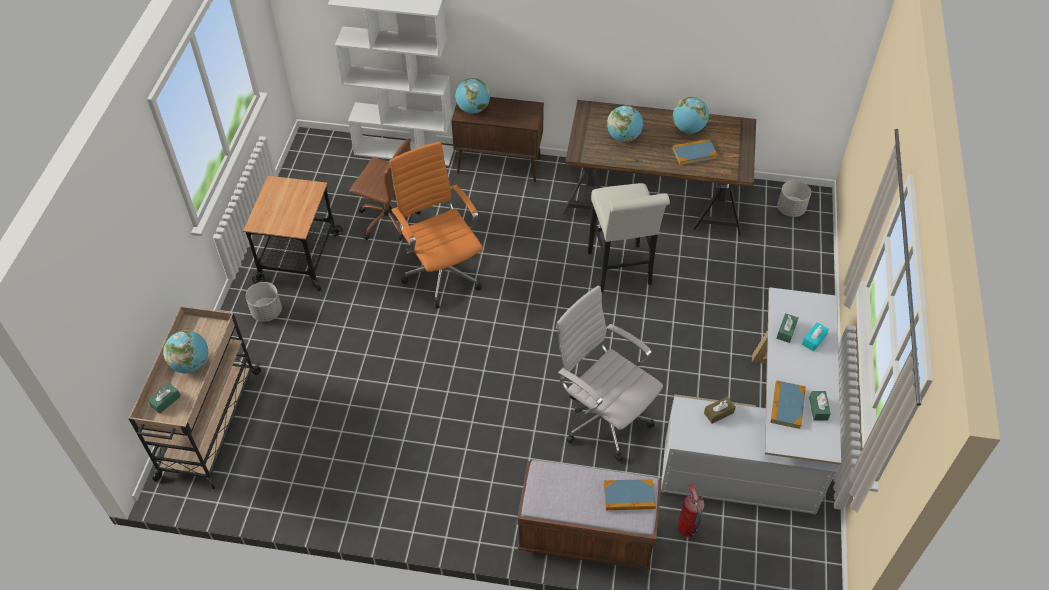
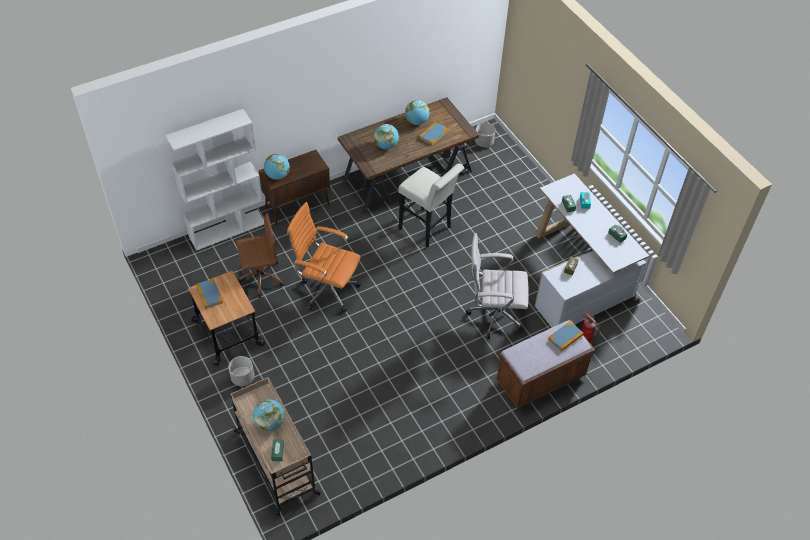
camera: 40 degrees left, 0 degrees up
book [771,380,806,429] -> book moved to [196,278,223,309]

